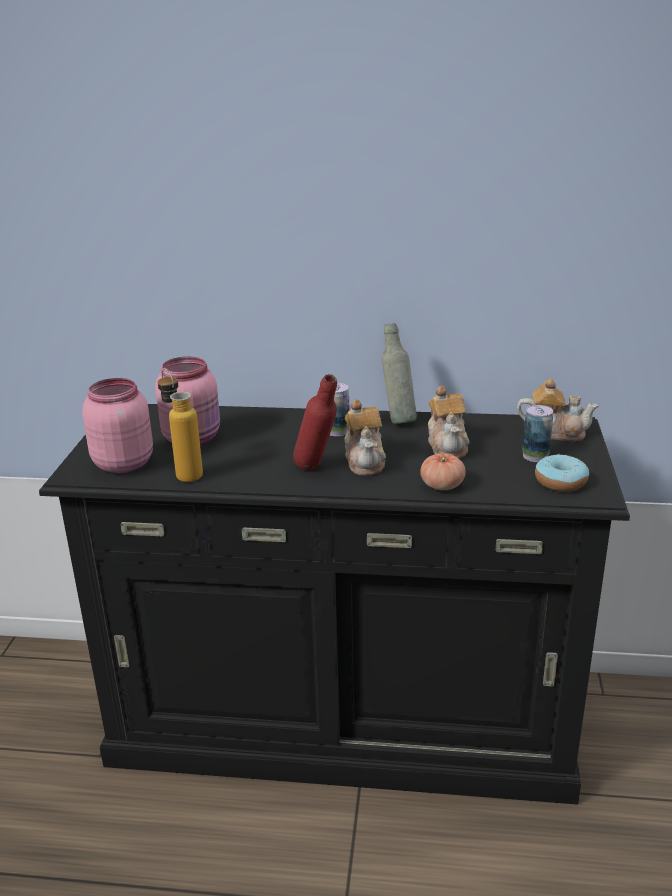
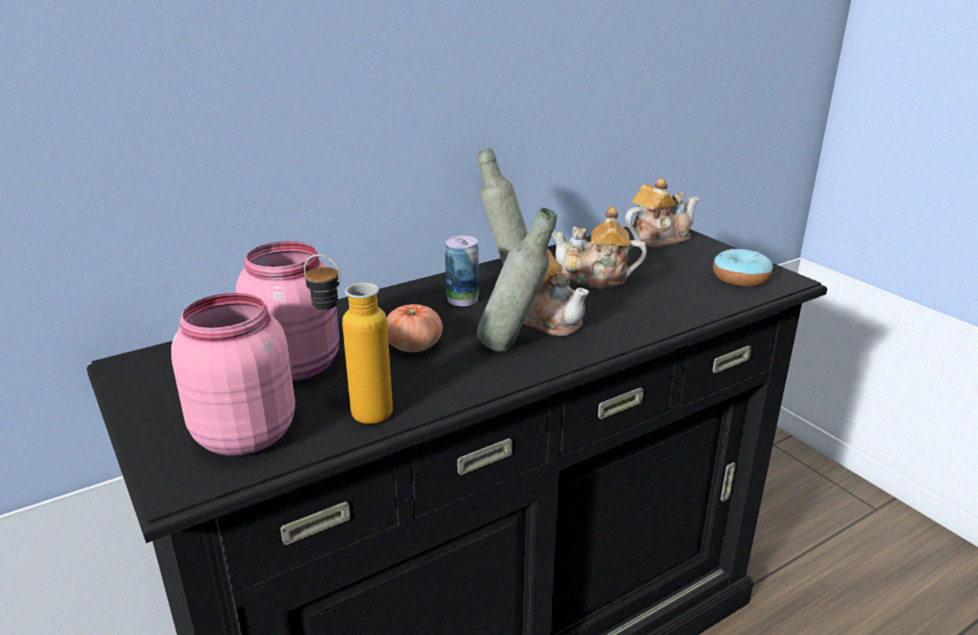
camera: 40 degrees left, 0 degrees up
red bottle [293,374,337,470] -> grey bottle [477,208,557,352]
tomato [420,453,466,490] -> tomato moved to [387,304,443,352]
teapot [428,386,470,459] -> teapot turned 150 degrees clockwise [552,206,647,289]
can [522,405,553,462] -> none

